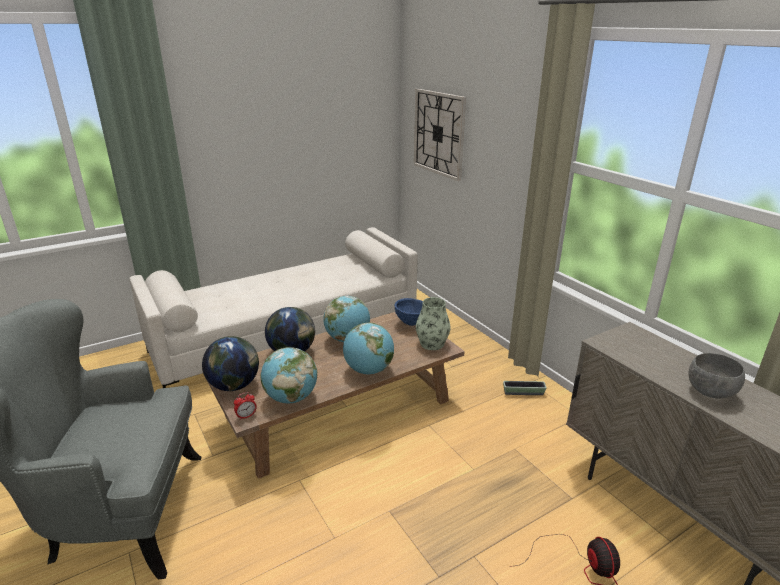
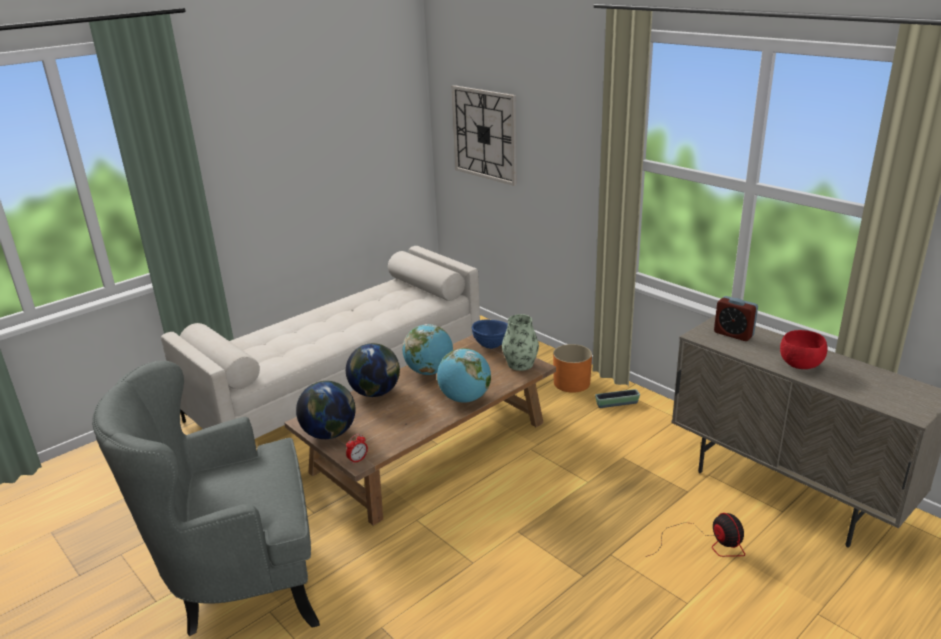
camera: 10 degrees left, 0 degrees up
globe [261,347,317,403] -> none
grey bowl [688,353,745,399] -> red bowl [780,330,827,369]
none -> orange planter [553,344,592,393]
none -> alarm clock [714,296,758,341]

